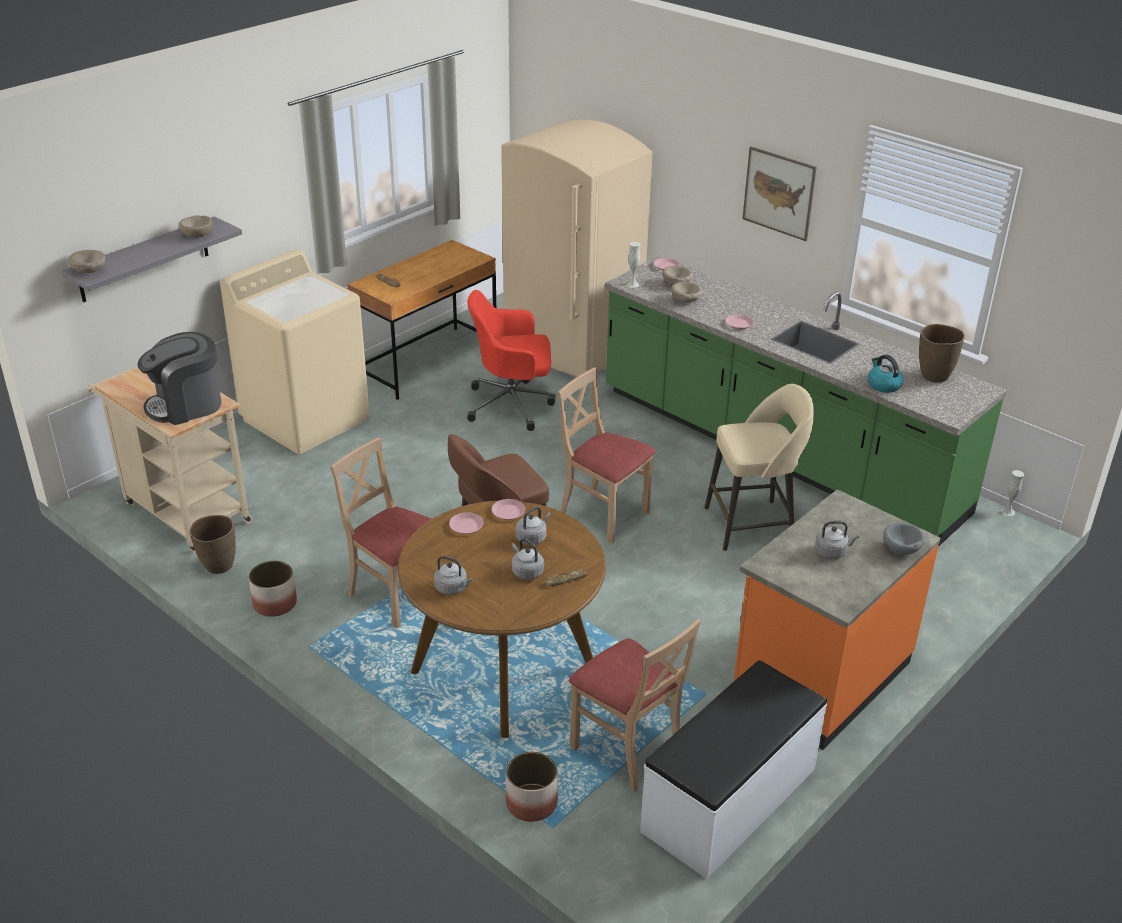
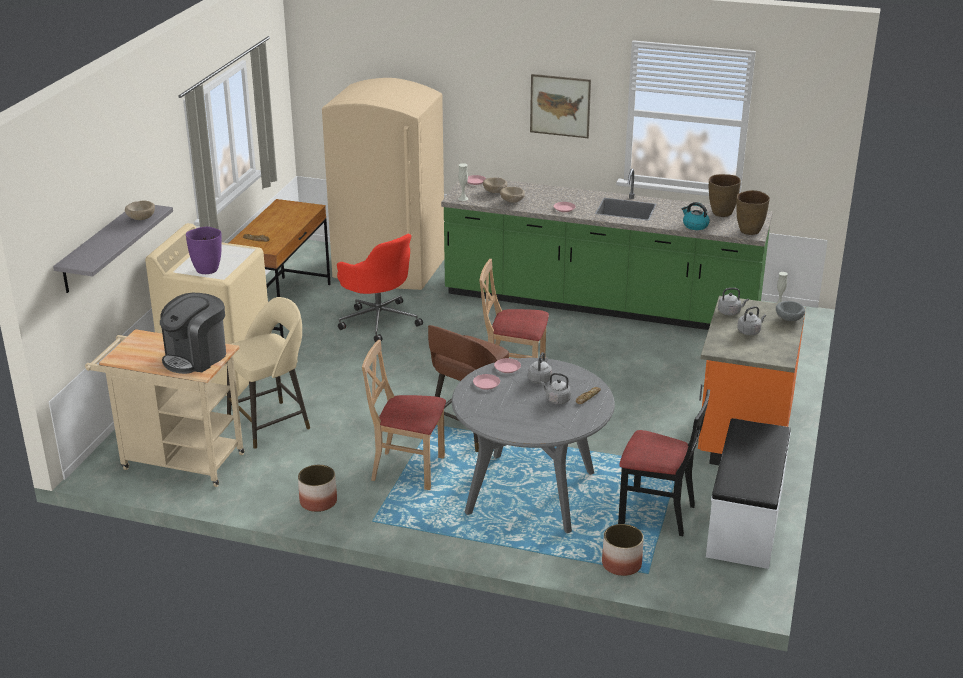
camera: 25 degrees left, 5 degrees down
beige bowl [68,250,106,273] -> none
brown vase [189,515,236,574] -> brown vase moved to [736,190,770,235]
brown dining table [397,501,606,738] -> grey dining table [452,358,615,533]
grey kettle [434,556,473,595] -> grey kettle moved to [718,288,749,316]
red office chair [467,290,556,431] -> red office chair turned 105 degrees counterclockwise [337,234,423,342]
beige chair [569,619,701,792] -> black chair [618,389,710,536]
beige stool [704,384,814,551] -> beige stool moved to [227,297,310,449]
none -> purple vase [186,227,222,274]

